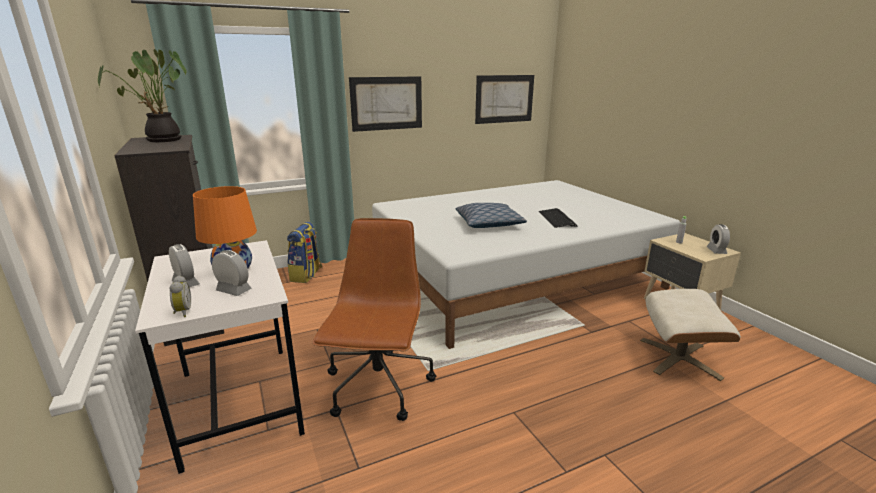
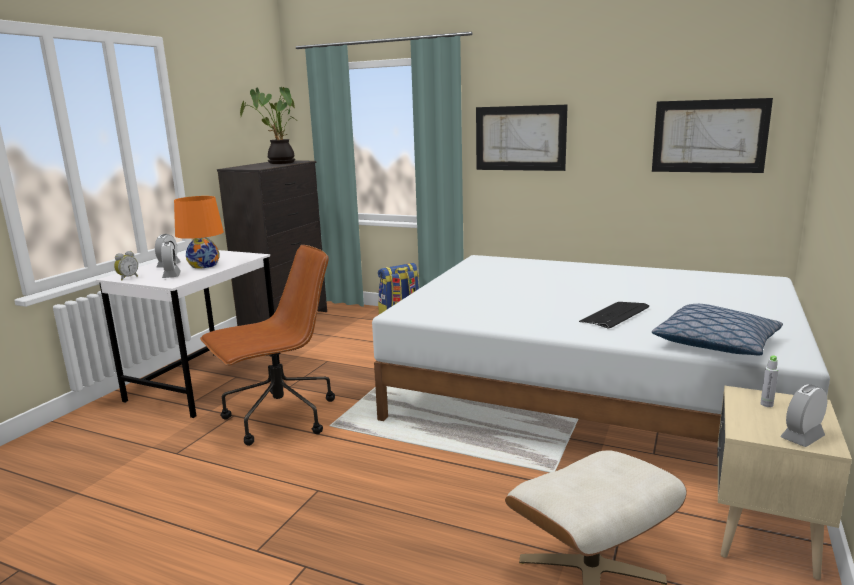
camera: 50 degrees right, 5 degrees down
pillow [456,203,527,228] -> pillow moved to [652,304,783,355]

